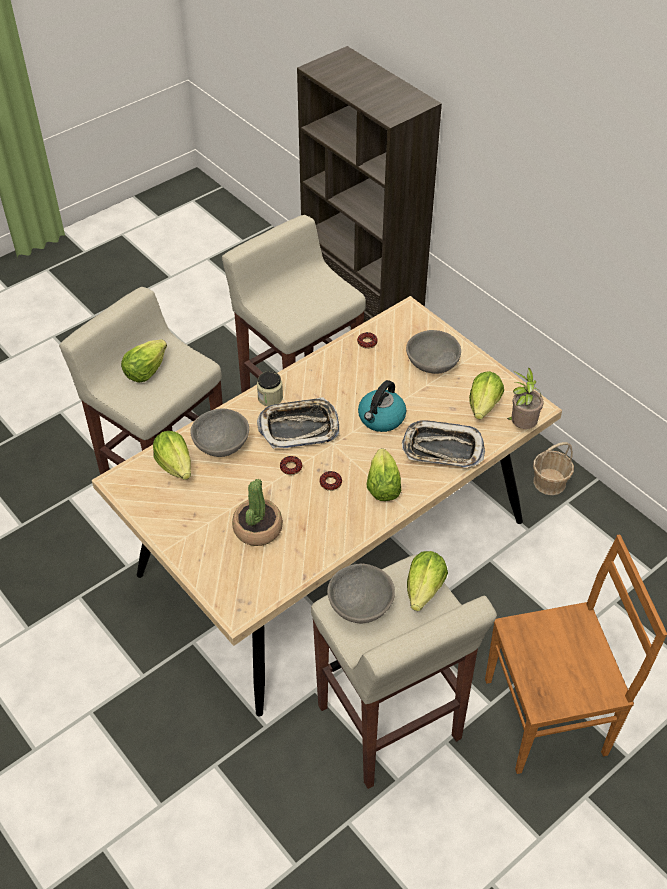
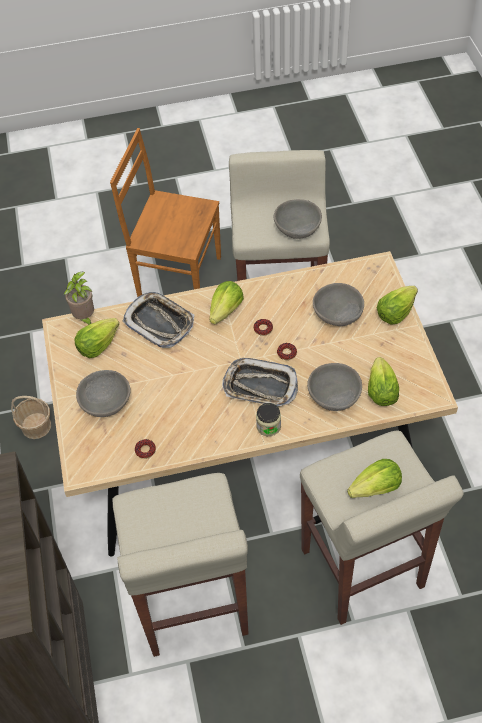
camera: 150 degrees left, 5 degrees up
potted plant [232,479,283,546] -> grey bowl [313,283,364,326]
kettle [358,380,406,432] -> none
lettuce [407,551,448,611] -> lettuce moved to [377,286,418,325]

